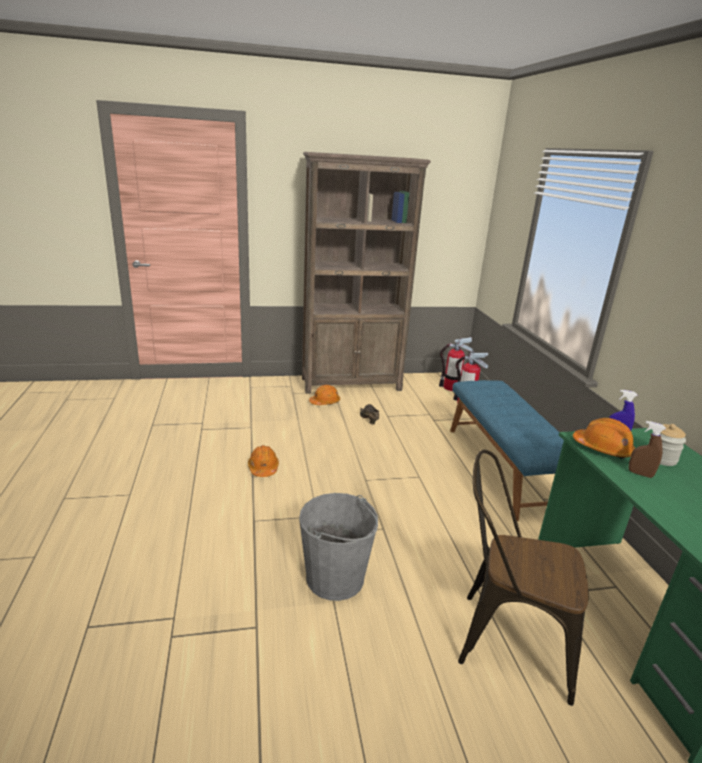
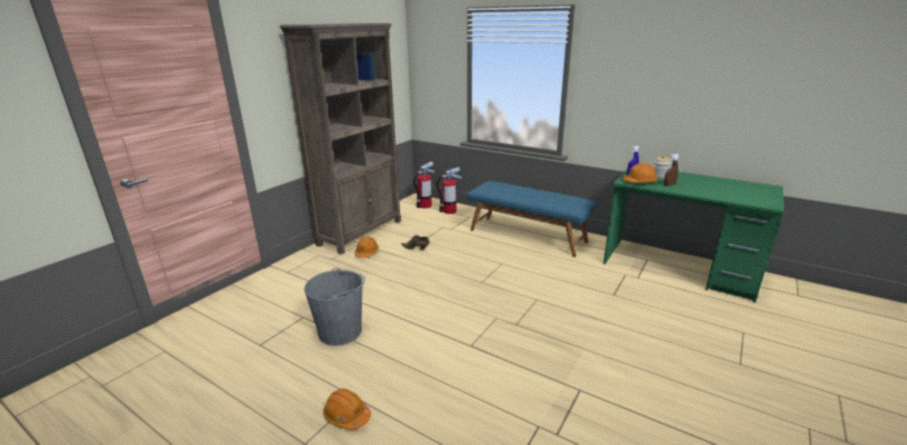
camera: 45 degrees left, 0 degrees up
orange hard hat [248,445,279,477] -> orange hard hat moved to [323,389,371,430]
grey bucket [299,493,378,601] -> grey bucket moved to [304,268,365,346]
brown chair [458,450,589,706] -> none

